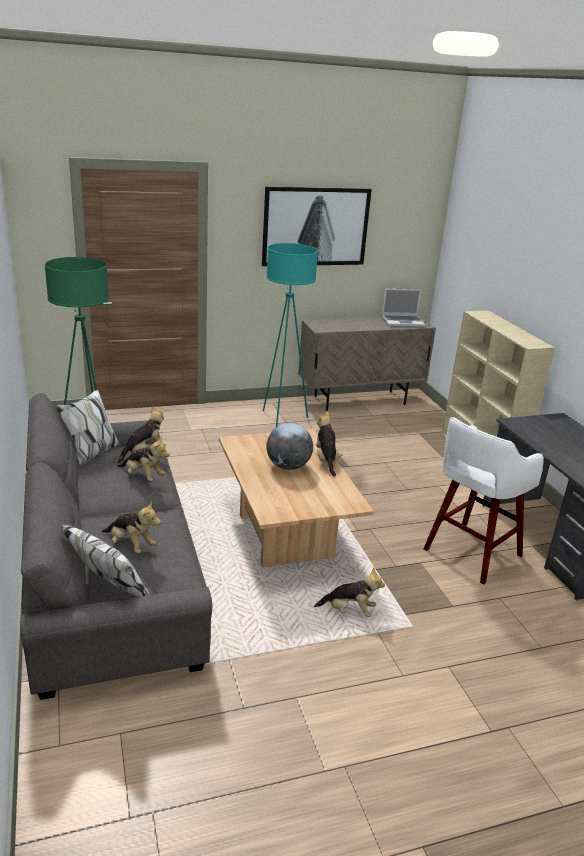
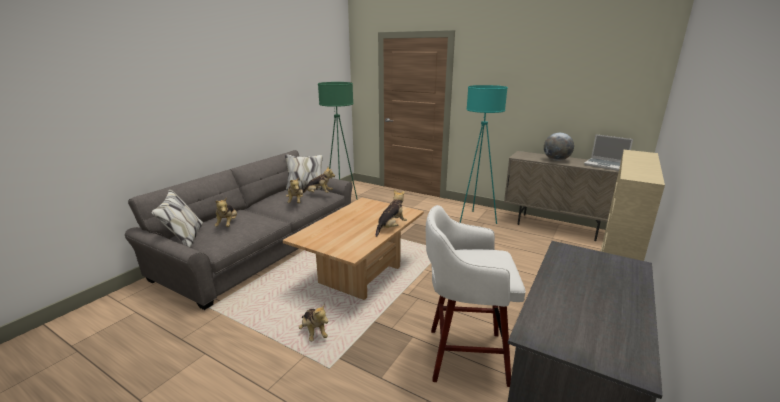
camera: 50 degrees right, 5 degrees down
picture [262,187,372,266] -> none
globe [266,423,313,470] -> globe moved to [544,133,574,161]

